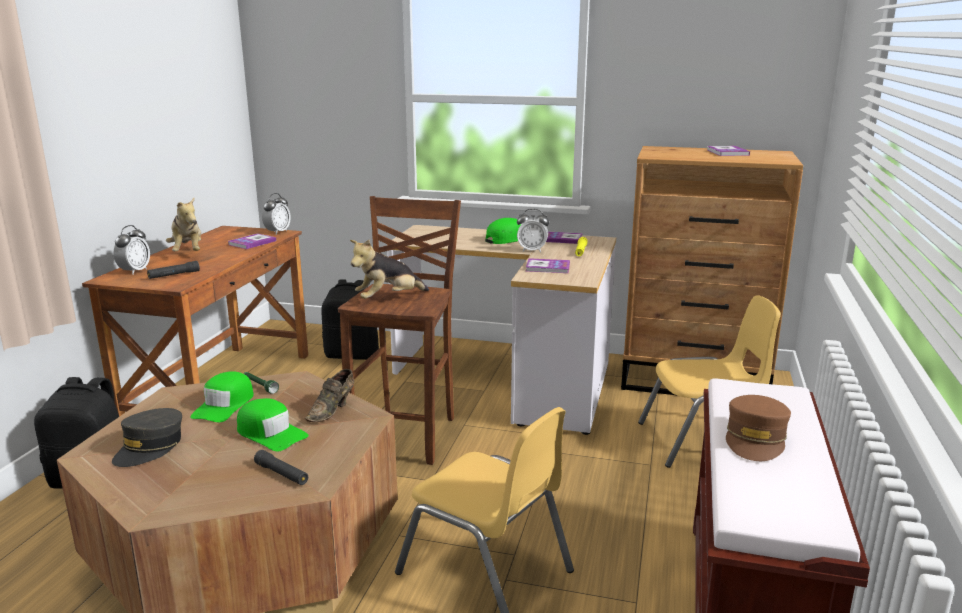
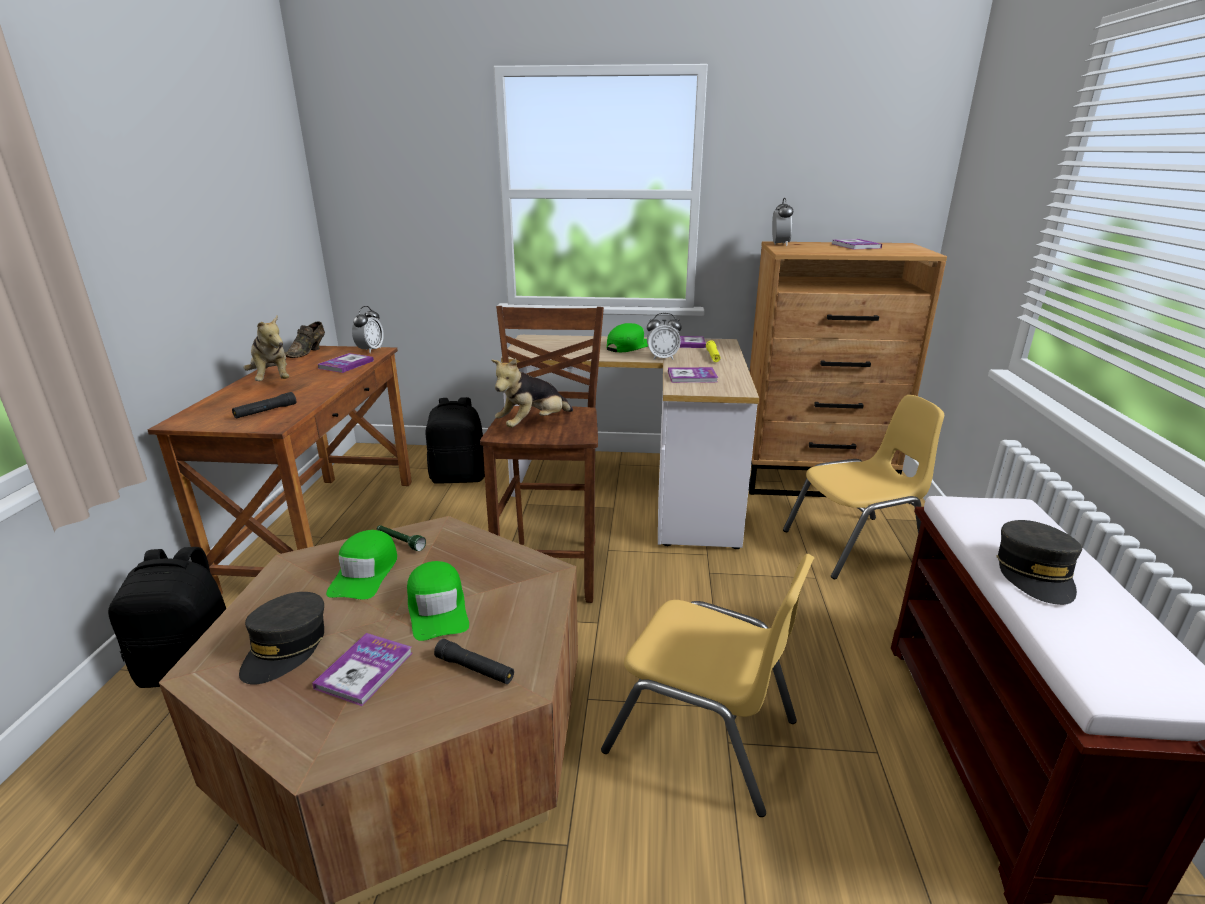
camera: 10 degrees left, 5 degrees up
alarm clock [113,225,150,275] -> alarm clock moved to [772,198,793,246]
green cap [237,398,309,452] -> green cap turned 45 degrees clockwise [407,561,469,641]
brown shoe [305,369,354,422] -> brown shoe moved to [285,321,325,358]
brown cap [726,395,791,461] -> grey cap [996,520,1082,605]
none -> book [312,633,412,706]

